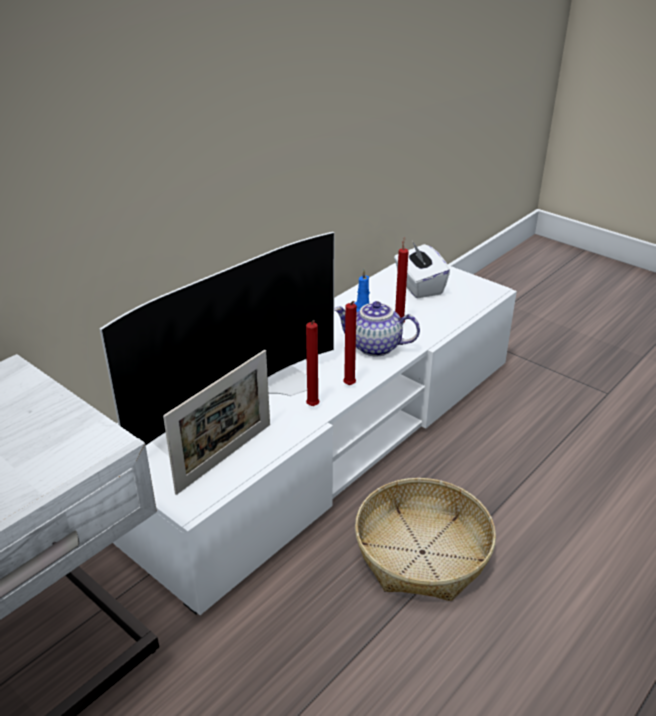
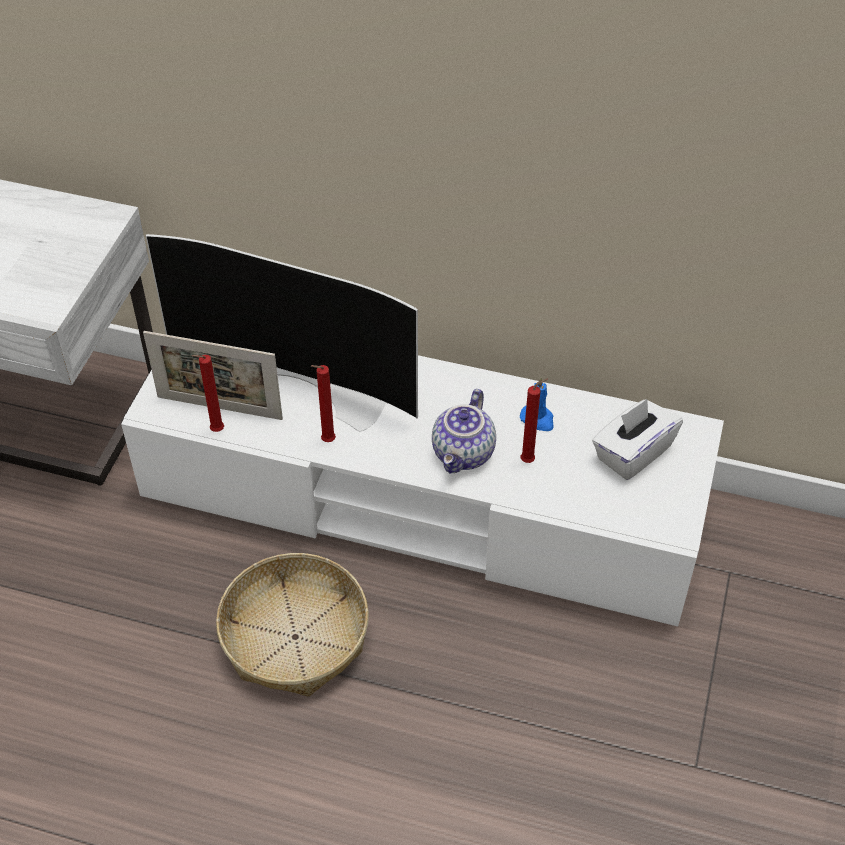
camera: 65 degrees right, 15 degrees up
teapot [334,301,420,357] -> teapot turned 150 degrees counterclockwise [432,389,496,473]
red candle [343,301,357,385] -> red candle moved to [192,355,224,432]

